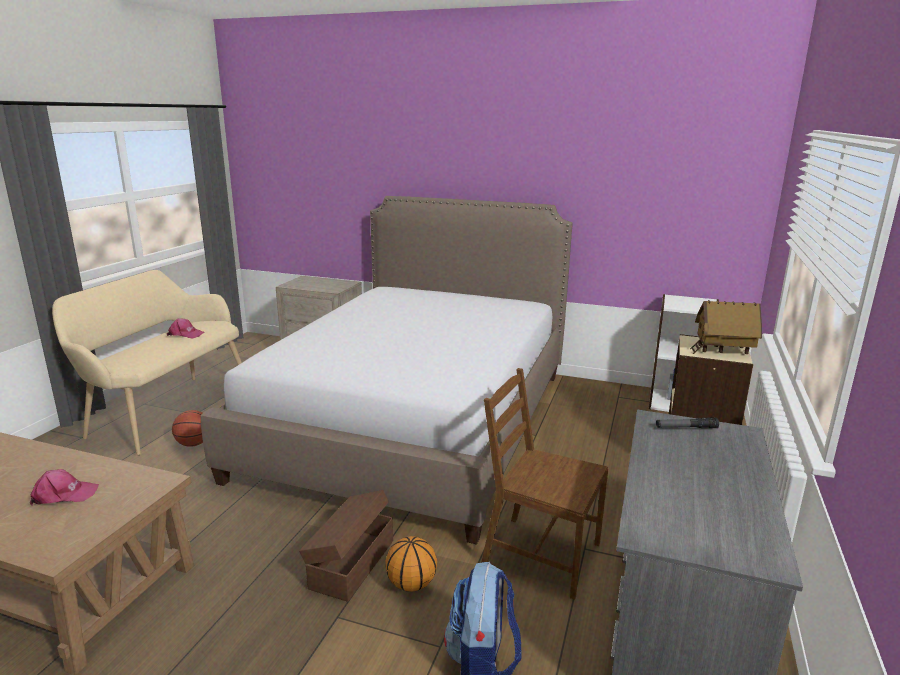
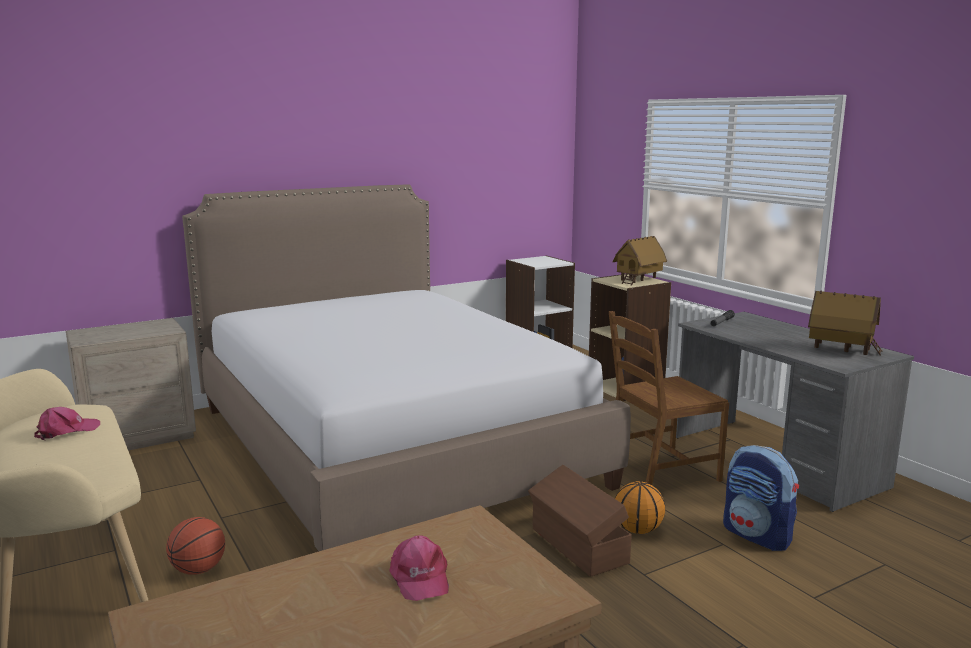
camera: 50 degrees left, 5 degrees down
pink cap [29,469,99,506] -> pink cap turned 135 degrees clockwise [389,535,449,601]
none -> toy house [808,291,883,355]

